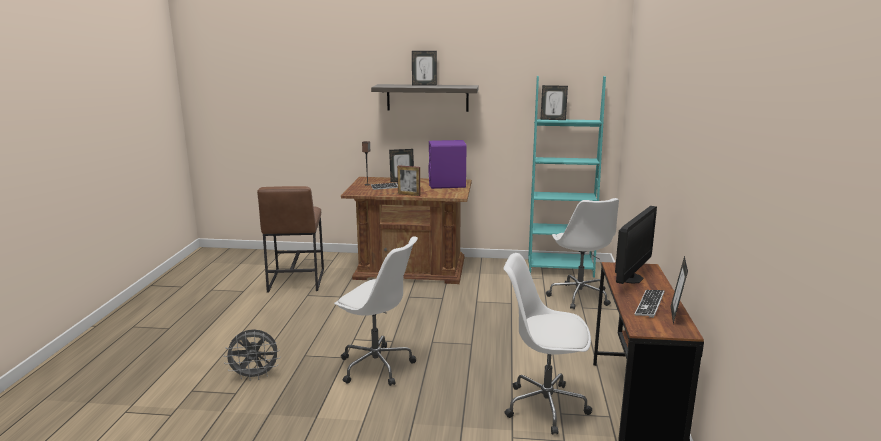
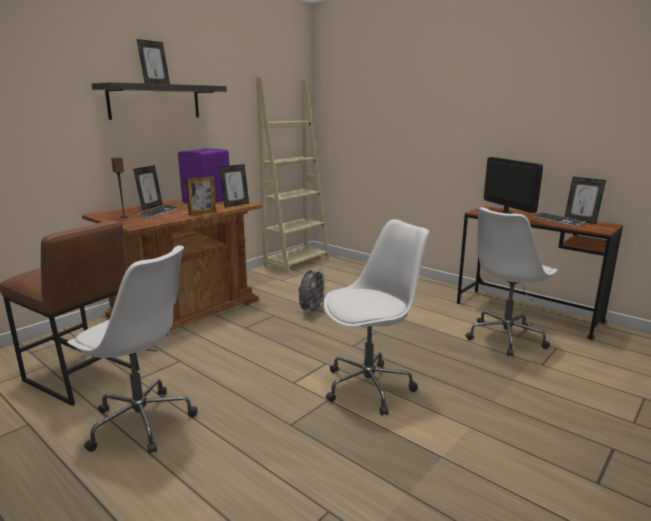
camera: 55 degrees left, 0 degrees up
grey fan [223,329,281,381] -> grey fan moved to [298,269,327,315]
turquoise bookcase [528,76,606,278] -> beige bookcase [256,77,329,274]
picture frame [540,85,568,120] -> picture frame moved to [219,164,249,207]
white office chair [546,198,619,309] -> white office chair moved to [67,245,198,454]

